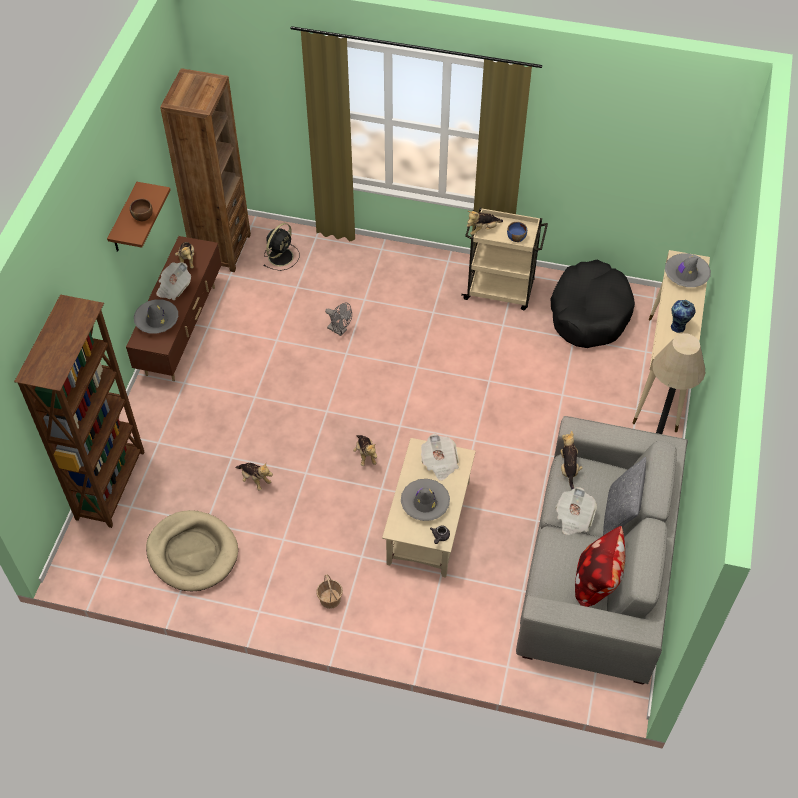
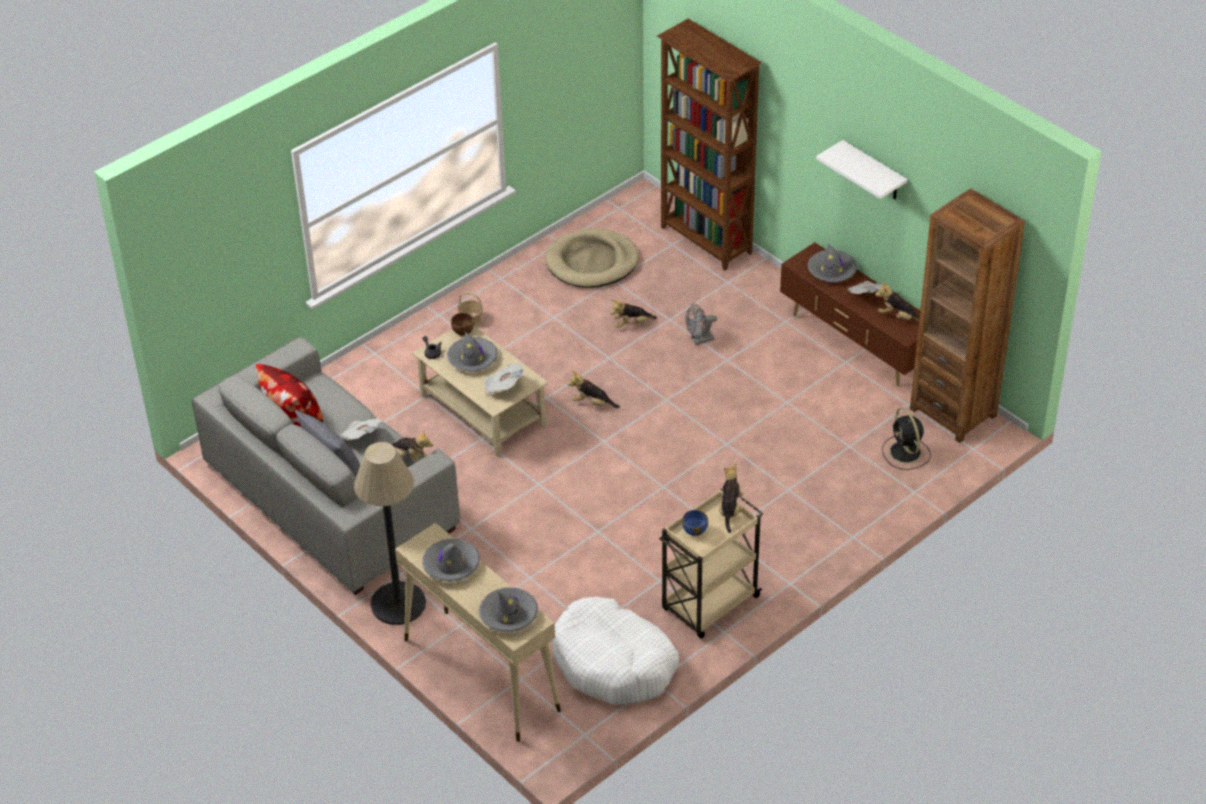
camera: 125 degrees right, 10 degrees down
brown shelf [107,182,170,252] -> white shelf [816,140,907,199]
brown bowl [130,199,153,221] -> brown bowl moved to [451,312,474,336]
grey fan [325,303,352,336] -> grey fan moved to [685,303,717,345]
black dog bed [551,260,635,348] -> white dog bed [552,597,679,705]
vase [671,300,696,333] -> grey hat [422,539,480,582]

